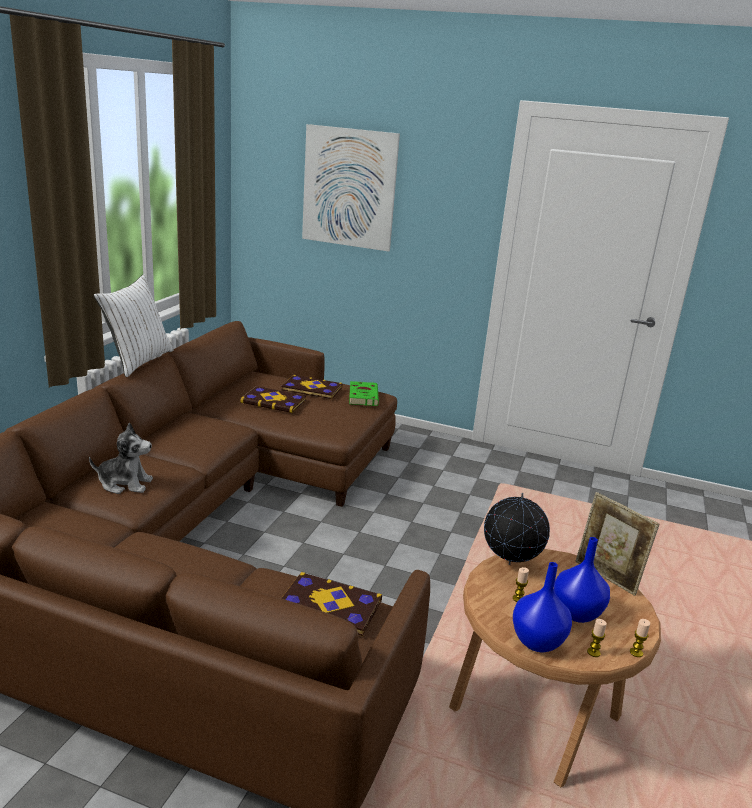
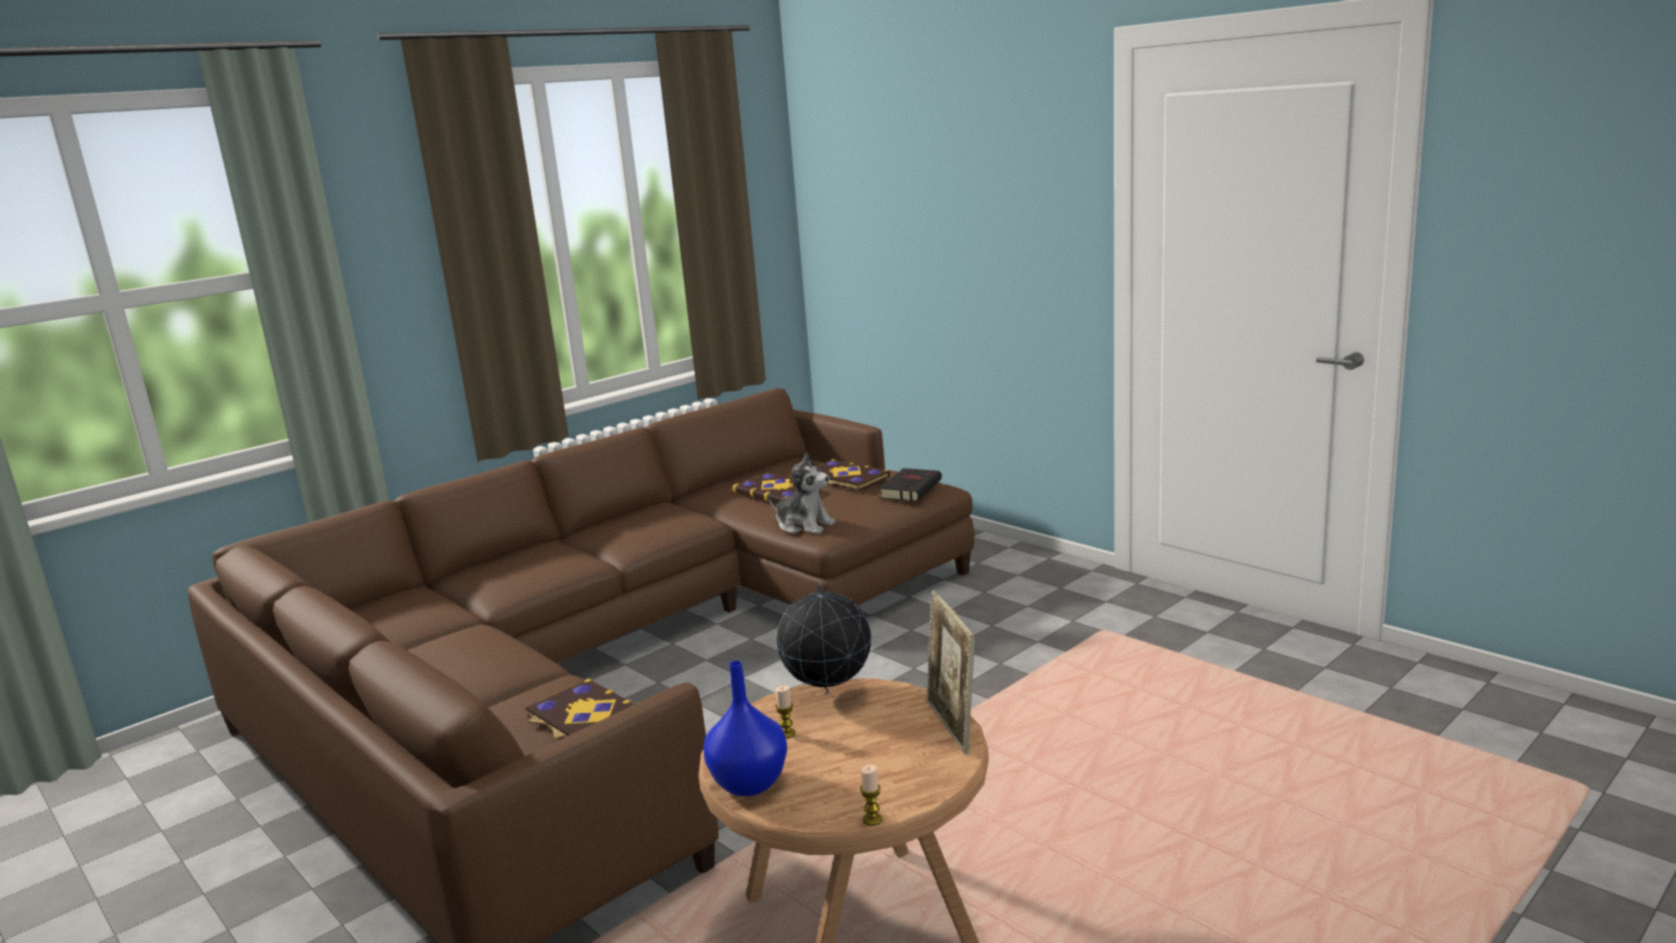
camera: 30 degrees right, 5 degrees down
plush toy [89,423,153,494] -> plush toy moved to [768,452,836,534]
white pillow [94,274,174,377] -> none
picture [302,124,400,252] -> none
green book [349,381,379,406] -> black book [879,468,942,501]
blue vase [554,537,610,623] -> none
candle [587,619,607,657] -> none

